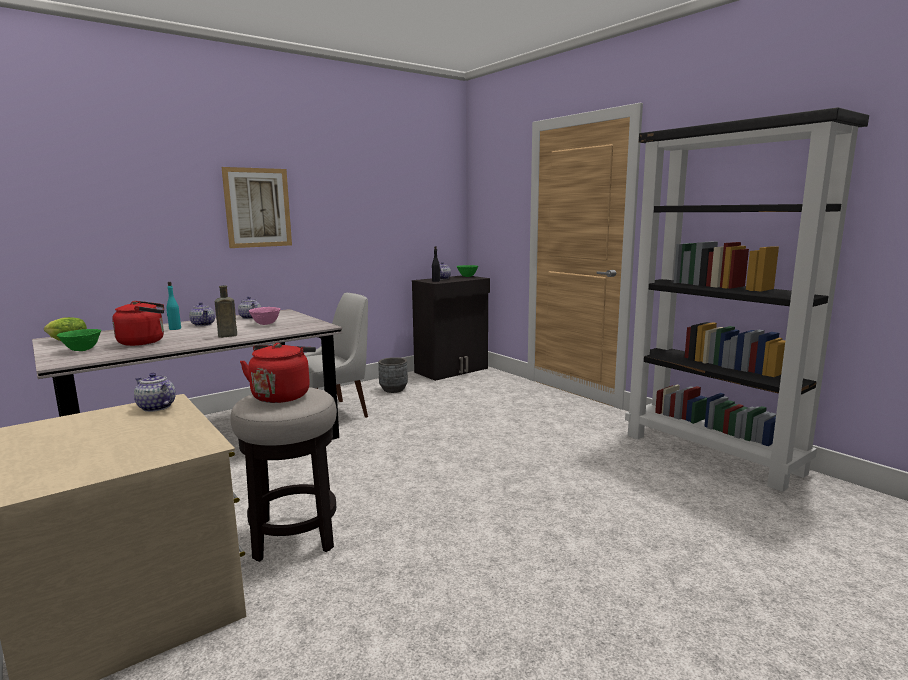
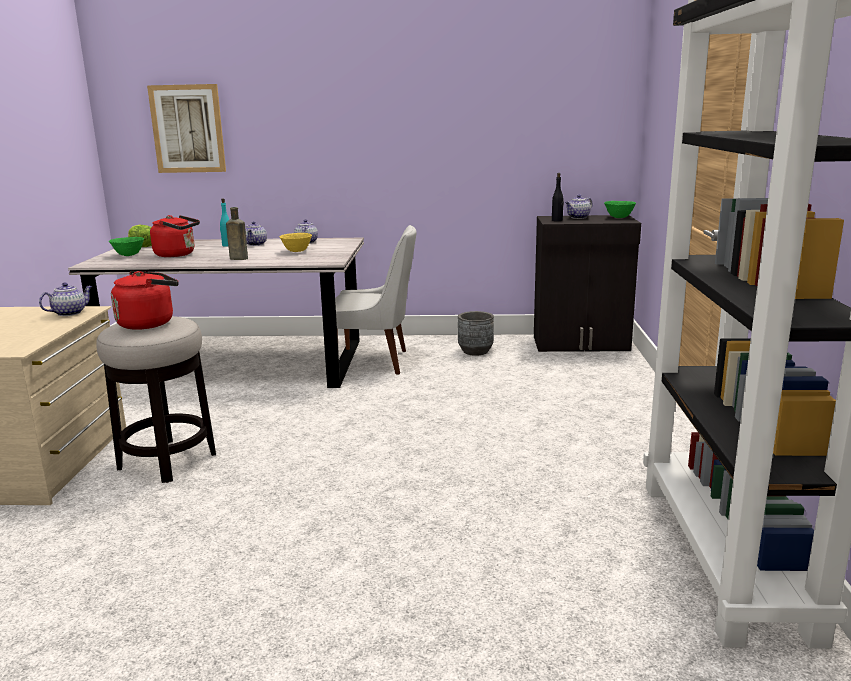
camera: 40 degrees right, 5 degrees up
teapot [134,373,176,412] -> teapot turned 60 degrees clockwise [39,283,92,316]
picture [222,167,292,248] -> picture moved to [147,84,226,173]
pink bowl [249,307,281,325] -> yellow bowl [280,233,312,252]

